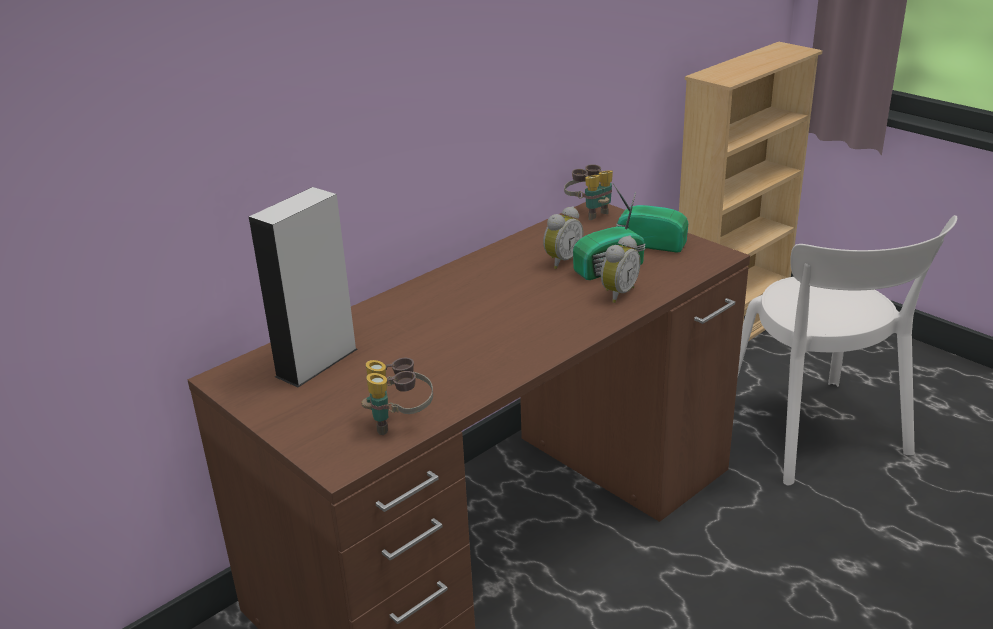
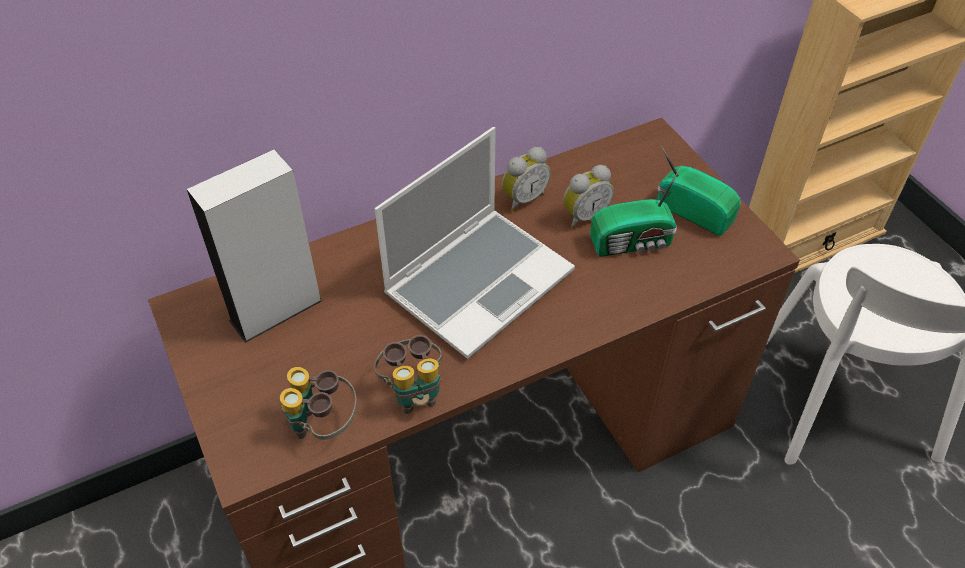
camera: 15 degrees right, 20 degrees up
binoculars [564,164,613,220] -> binoculars moved to [374,335,442,414]
alarm clock [601,236,641,303] -> alarm clock moved to [502,147,551,211]
none -> laptop [375,127,575,359]

